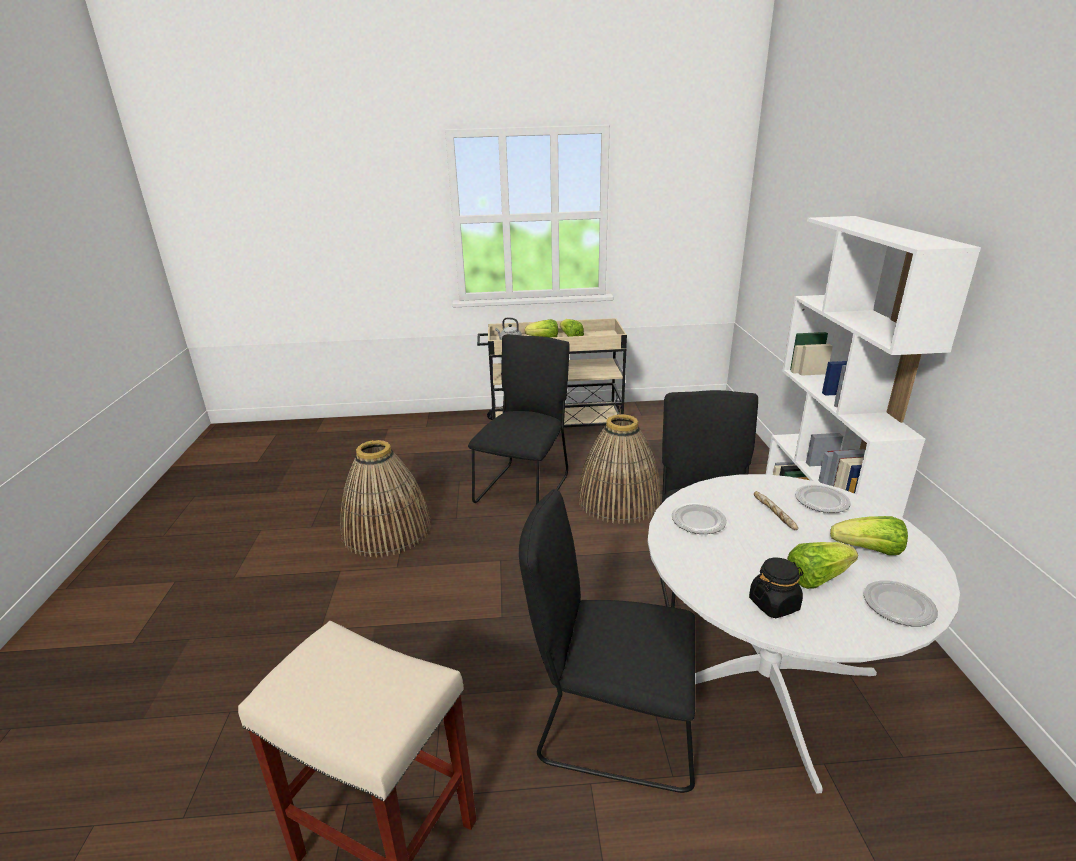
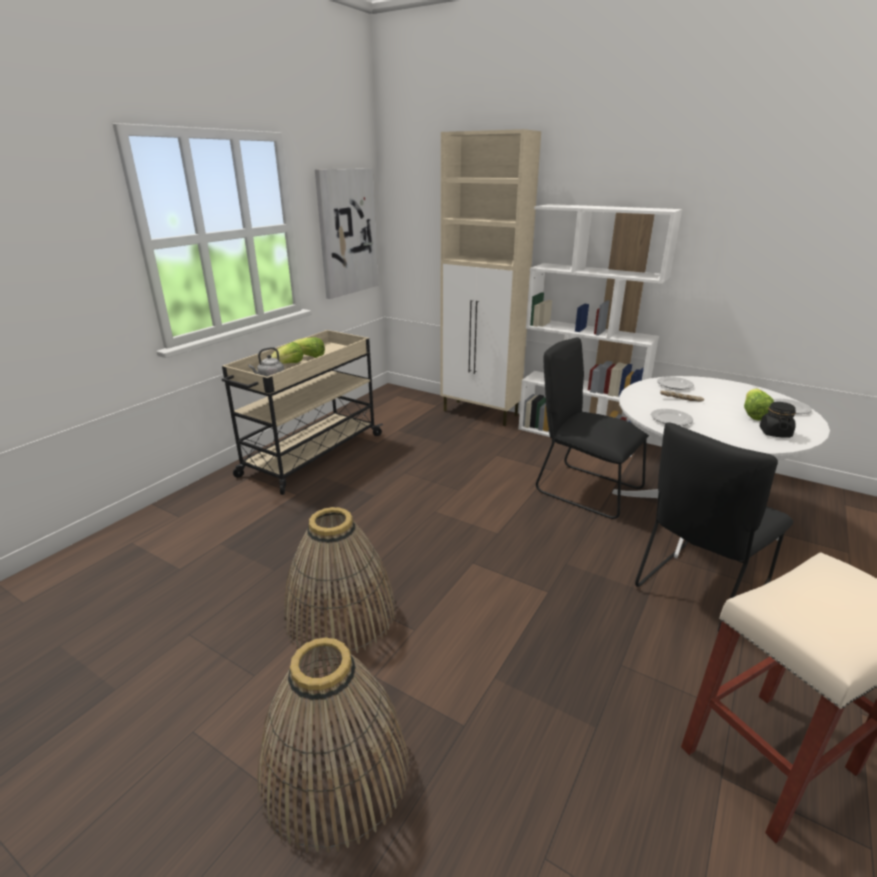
camera: 55 degrees left, 0 degrees up
black chair [468,334,570,505] -> none
basket [578,414,661,524] -> basket moved to [257,637,409,853]
lettuce [830,516,908,555] -> none
none -> picture [315,169,378,299]
none -> beige cabinet [440,129,541,426]

